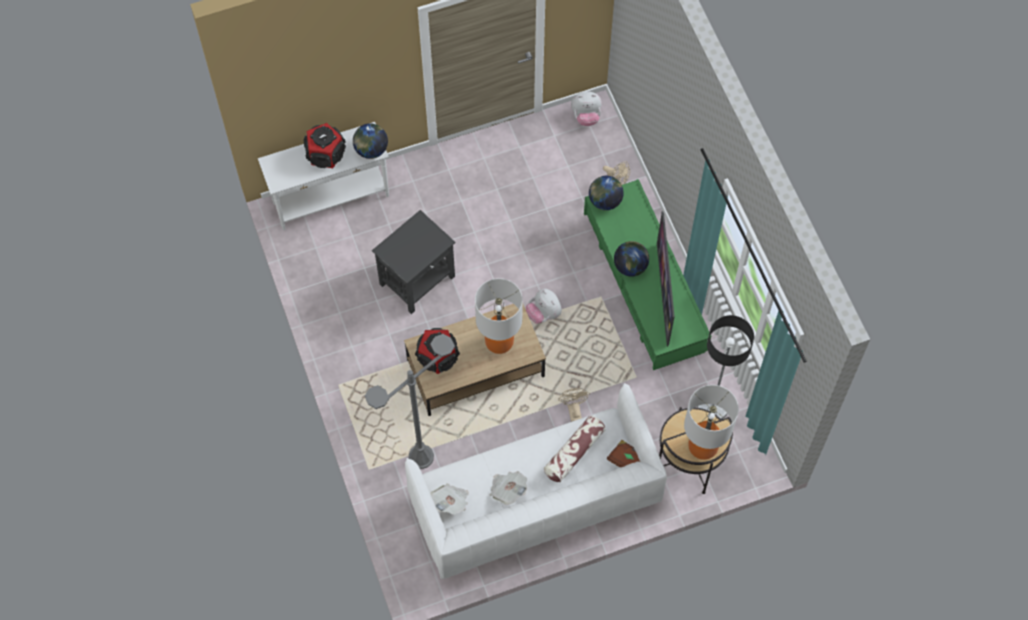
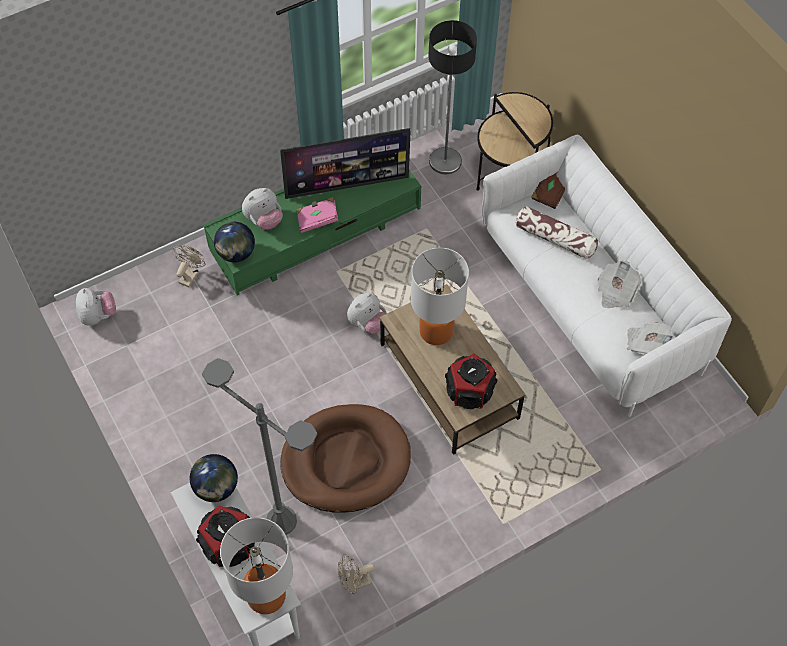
camera: 100 degrees left, 5 degrees down
grey floor lamp [365,334,455,469] -> grey floor lamp moved to [202,358,317,535]
black side table [372,210,456,314] -> brown dog bed [280,404,411,513]
beige fan [558,388,590,422] -> beige fan moved to [338,554,375,594]
globe [614,241,649,277] -> pink book [296,197,338,233]
table lamp [684,385,739,460] -> table lamp moved to [220,517,293,614]
none -> plush toy [242,188,283,230]

